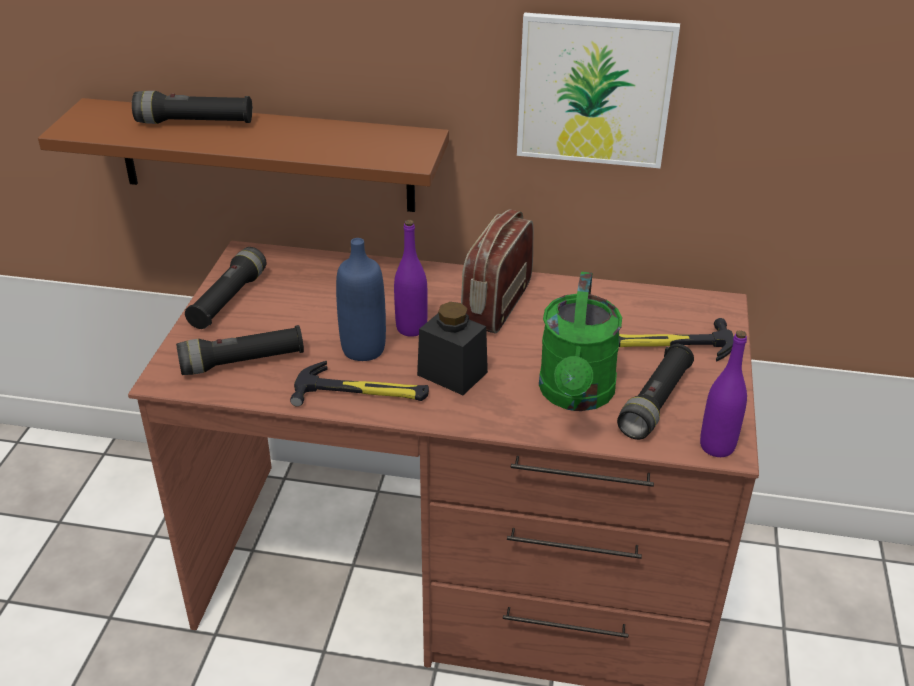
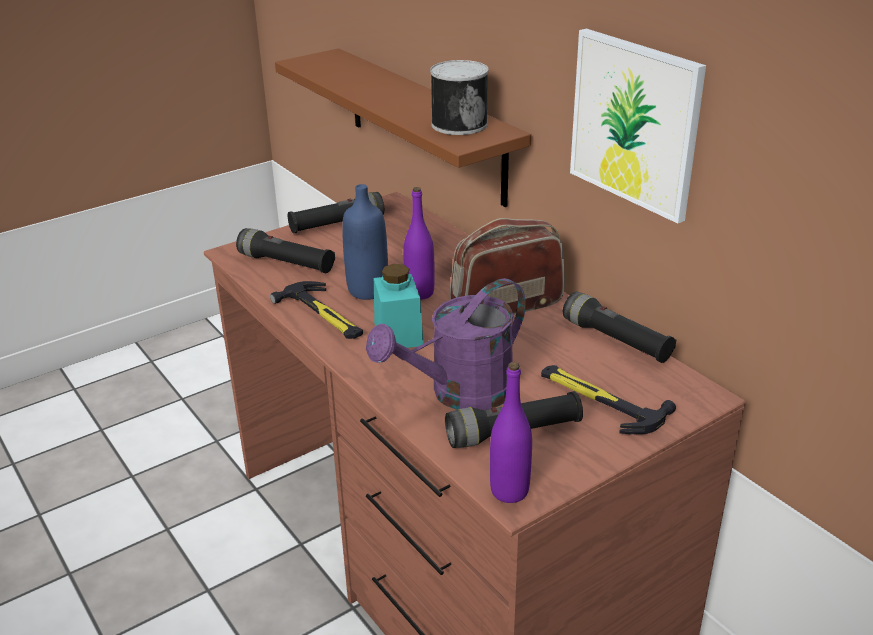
camera: 45 degrees right, 5 degrees down
black flashlight [132,91,253,124] -> black flashlight moved to [563,292,677,363]
black jar [417,302,488,395] -> turquoise jar [374,264,424,348]
green watering can [539,272,622,411] -> purple watering can [366,278,526,410]
none -> can [430,60,489,135]

